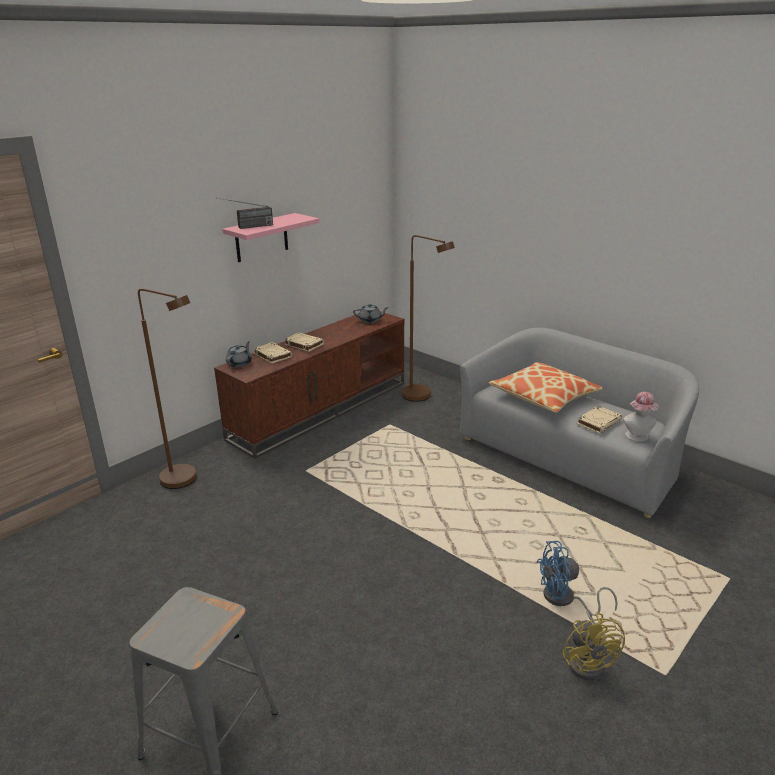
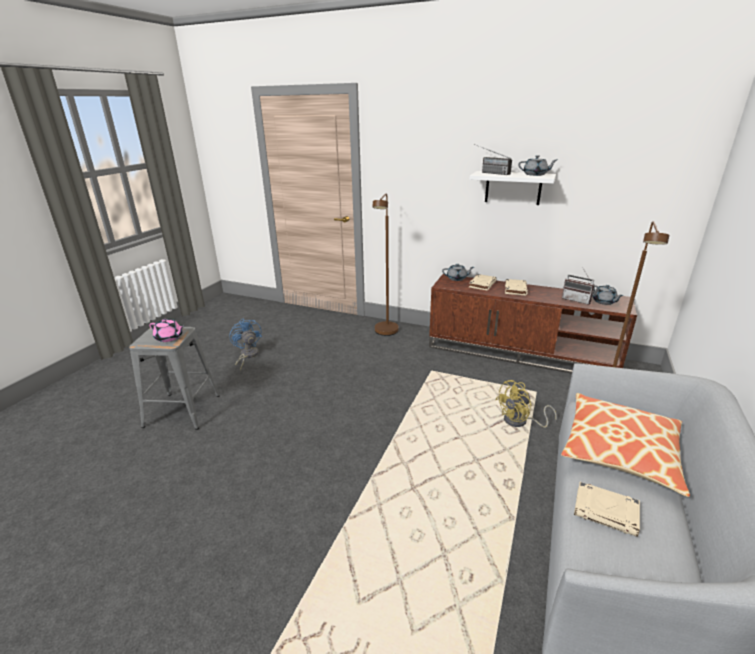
camera: 70 degrees right, 0 degrees up
pink shelf [223,213,319,262] -> white shelf [470,171,556,205]
blue fan [536,541,618,616] -> blue fan moved to [229,318,262,370]
yellow fan [562,611,625,680] -> yellow fan moved to [495,380,557,428]
hat [623,392,659,442] -> none
none -> pink teapot [149,319,184,342]
none -> grey teapot [518,155,556,176]
none -> radio [562,267,595,305]

